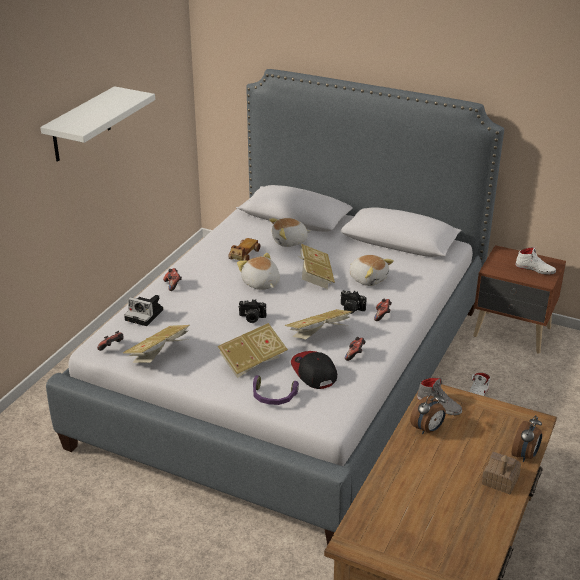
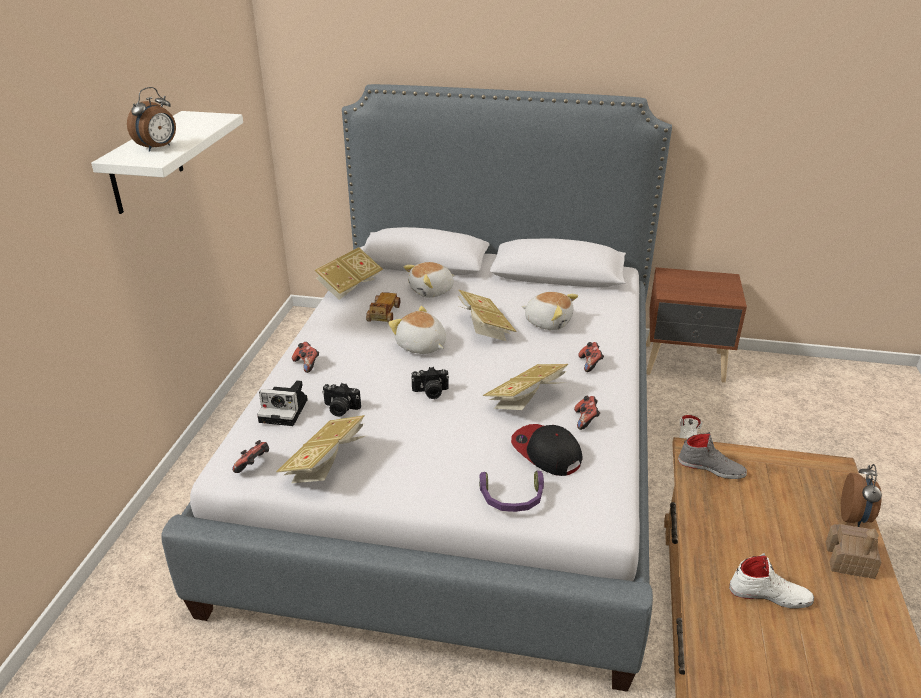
camera: 15 degrees left, 0 degrees up
book [218,323,288,378] -> book moved to [315,247,383,300]
camera [340,290,366,314] -> camera moved to [322,383,361,417]
alarm clock [410,391,446,434] -> alarm clock moved to [127,87,176,152]
white shoe [515,247,556,275] -> white shoe moved to [729,553,814,609]

